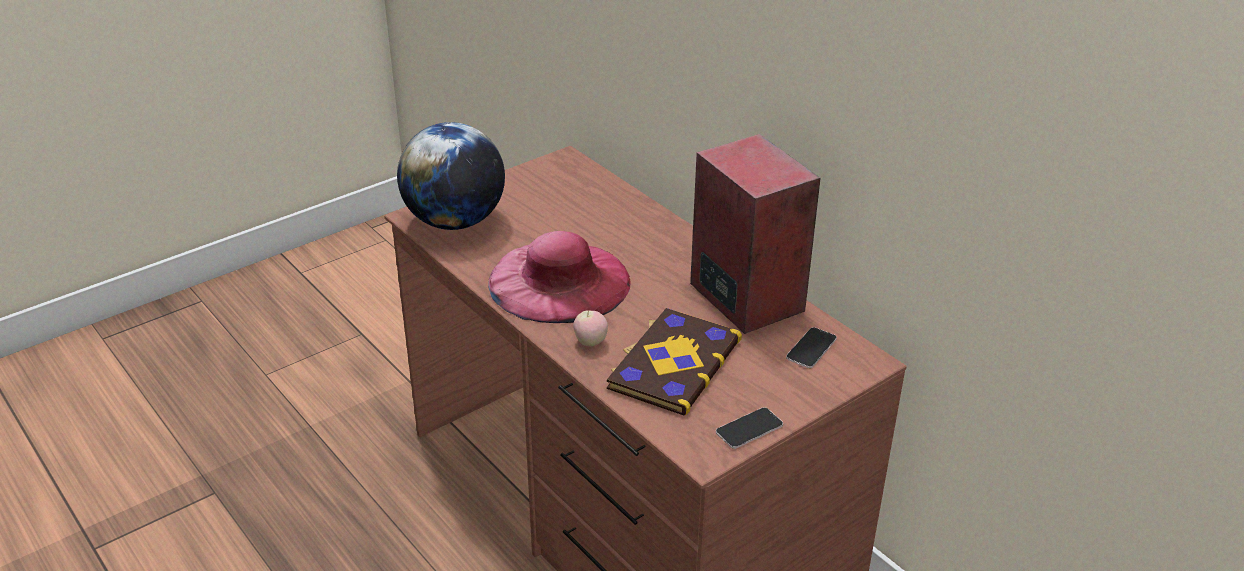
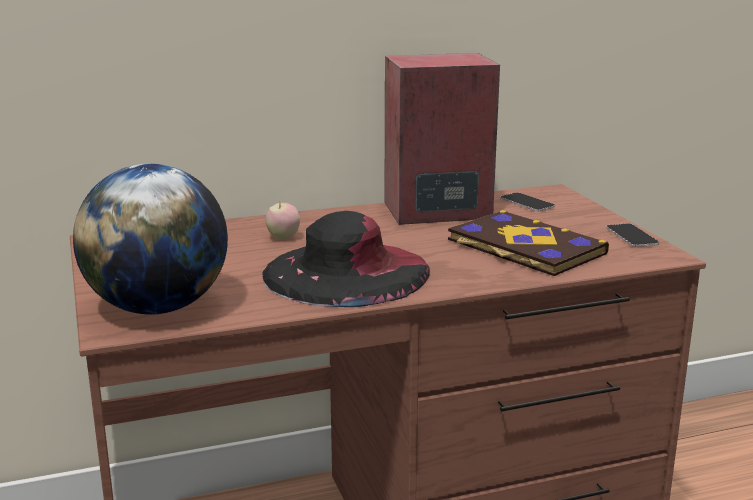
camera: 70 degrees left, 15 degrees down
pink hat [488,231,631,323] -> black hat [262,211,430,307]
apple [573,310,608,346] -> apple moved to [265,203,300,240]

